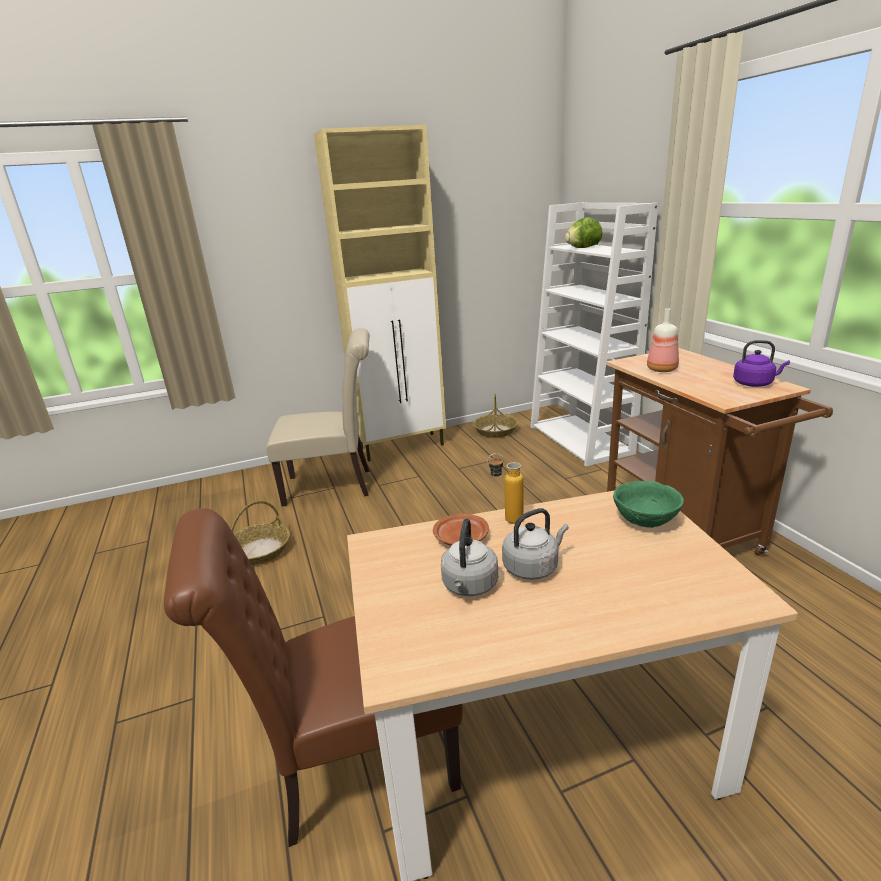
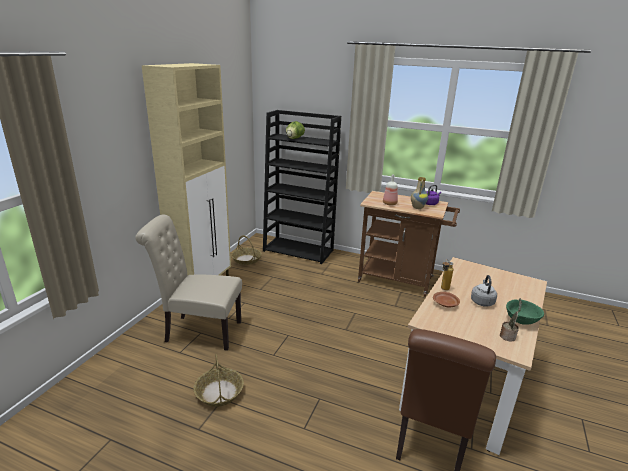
camera: 50 degrees left, 0 degrees up
beige chair [266,328,370,506] -> beige chair turned 120 degrees counterclockwise [135,215,242,351]
grey kettle [441,518,498,596] -> none
white bookcase [530,202,658,466] -> black bookcase [263,110,341,264]
green bowl [613,481,684,528] -> green bowl moved to [506,299,544,325]
none -> vase [411,177,428,209]
none -> potted plant [500,298,522,342]

